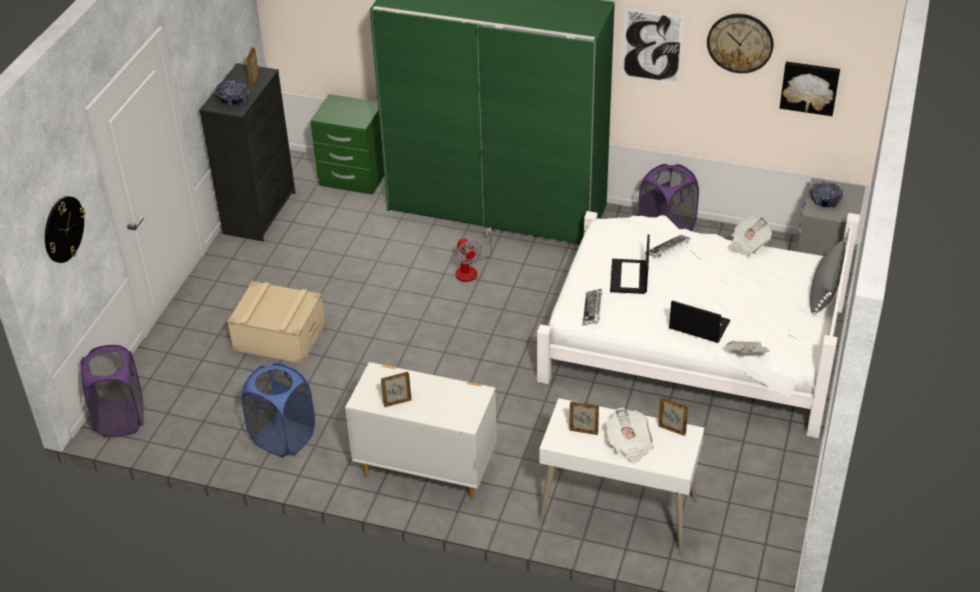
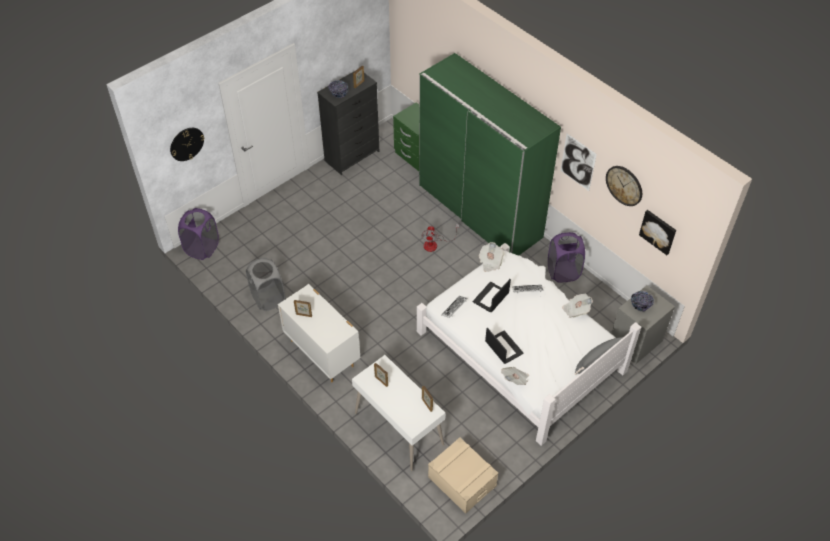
camera: 30 degrees right, 10 degrees up
beige storage box [227,281,326,364] -> beige storage box moved to [428,437,498,514]
blue laundry basket [242,363,315,457] -> grey laundry basket [246,258,285,311]
newspaper [606,407,654,463] -> newspaper moved to [479,242,504,272]

